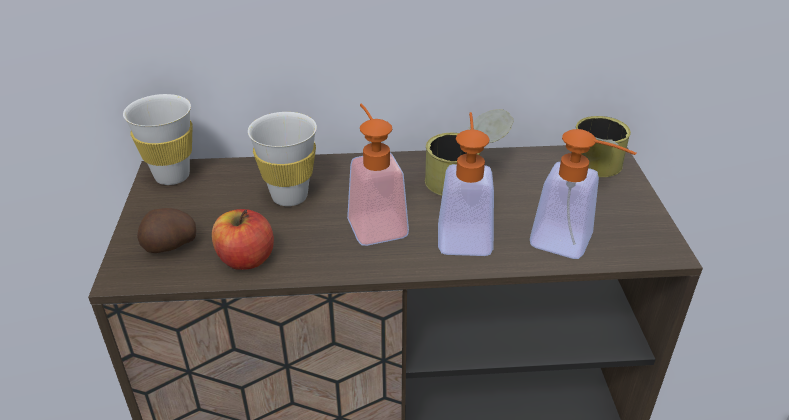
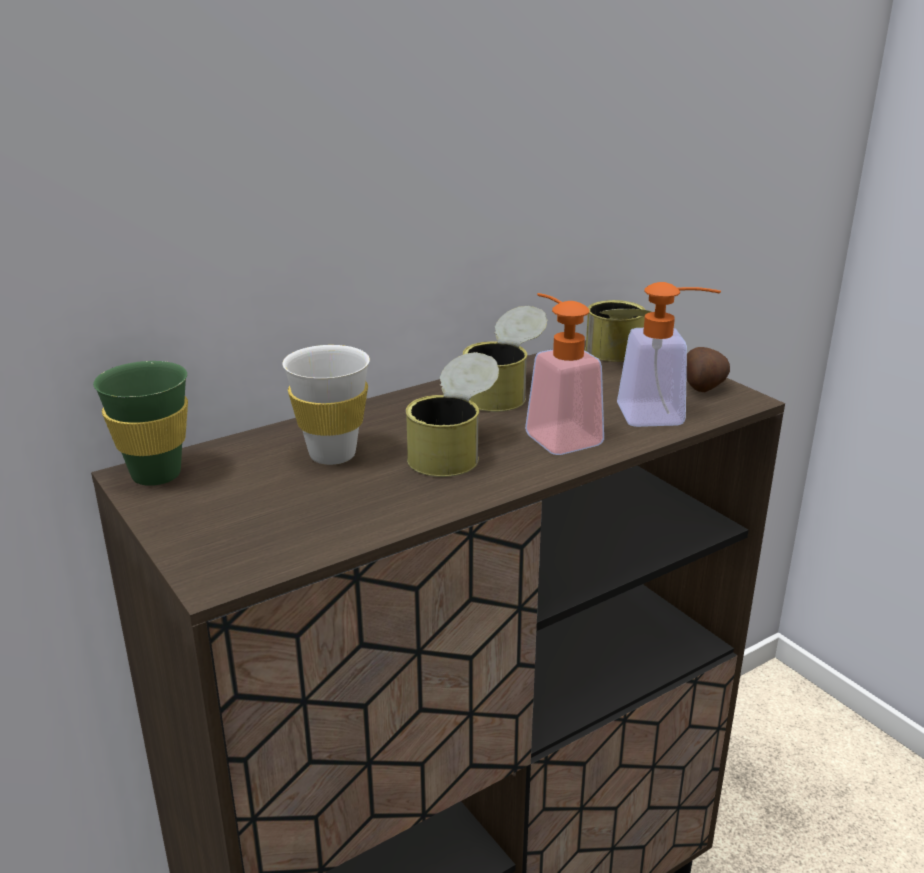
camera: 30 degrees left, 10 degrees down
white cup [123,94,193,185] -> green cup [93,361,188,486]
potato [137,208,196,253] -> potato moved to [686,347,730,392]
apple [212,209,274,270] -> none
soap dispenser [347,104,409,246] -> can [406,352,499,477]

